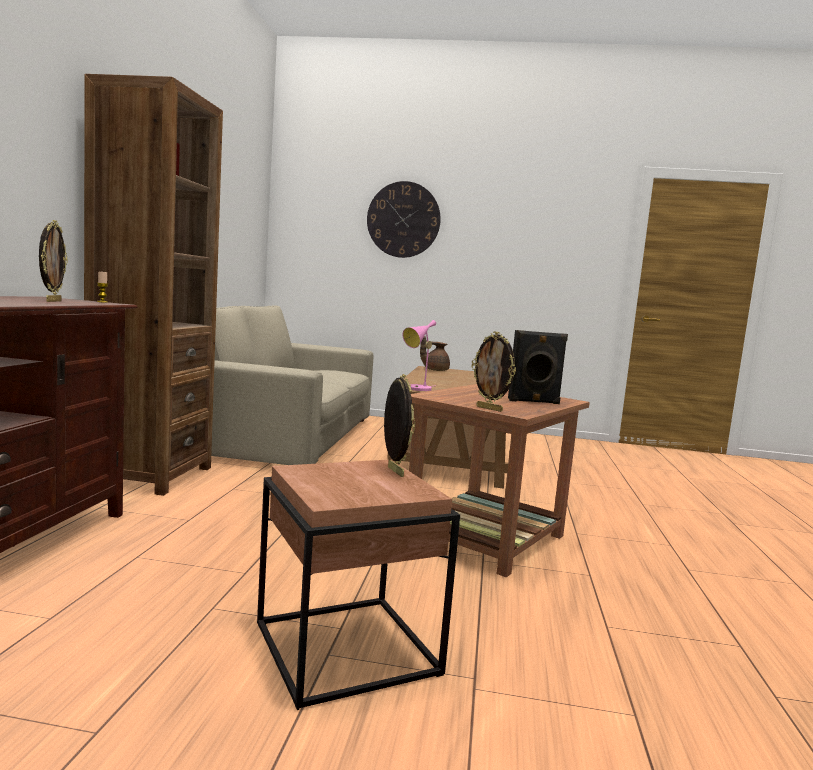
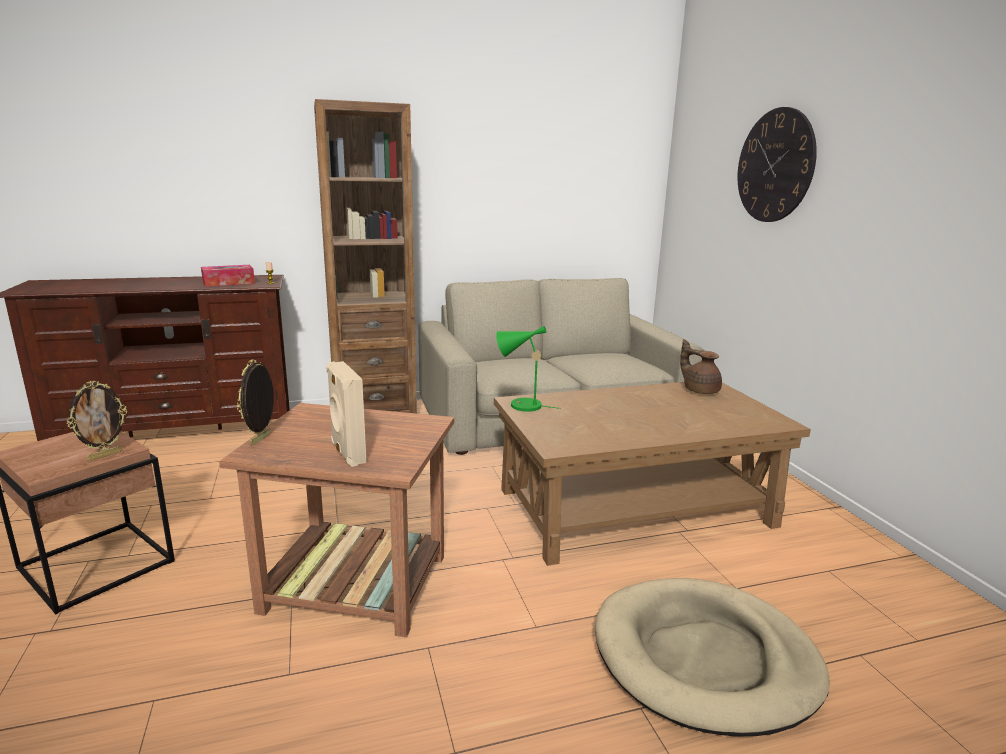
camera: 65 degrees right, 10 degrees up
picture frame [39,220,68,302] -> tissue box [201,265,255,287]
pink table lamp [403,320,436,391] -> green table lamp [496,326,561,412]
black speaker [508,330,568,404] -> beige speaker [326,361,367,467]
none -> beige dog bed [595,578,829,737]

